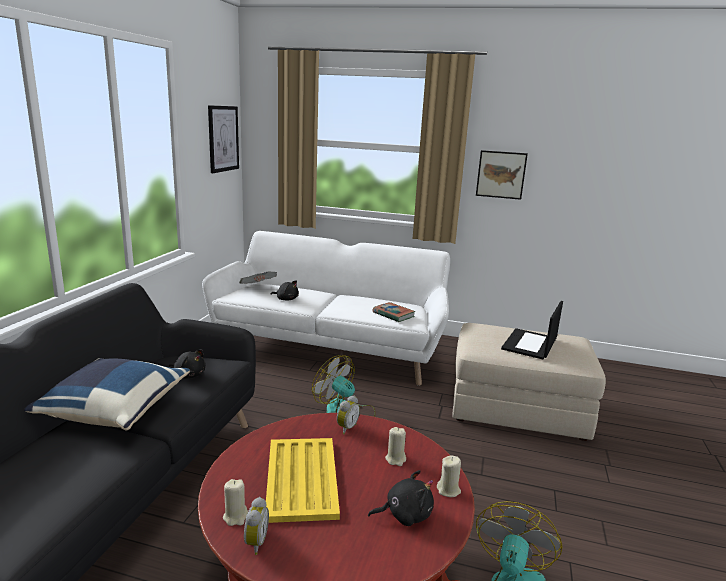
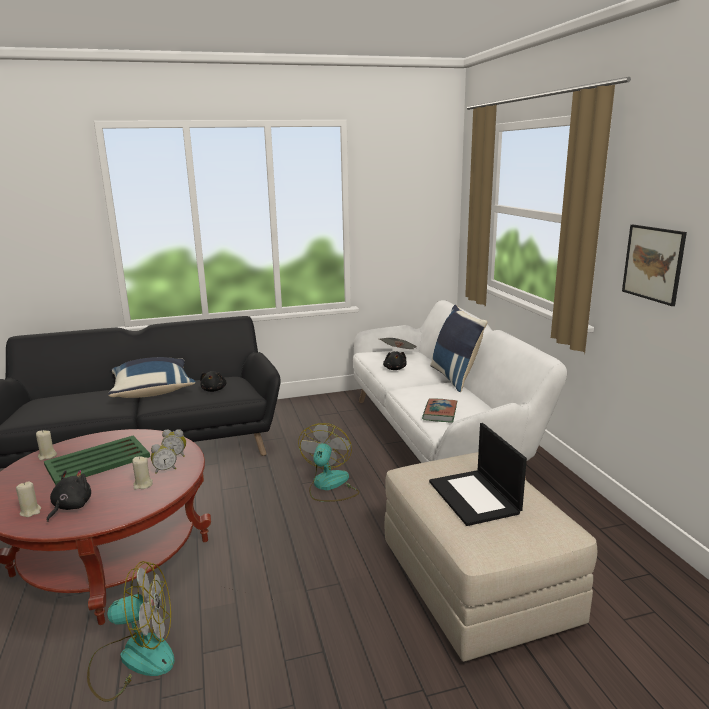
camera: 60 degrees right, 0 degrees up
picture [208,105,239,173] -> none
alarm clock [244,497,269,555] -> alarm clock moved to [151,442,176,474]
yellow tray [266,438,340,523] -> green tray [44,436,150,485]
black plush toy [368,470,434,526] -> black plush toy turned 120 degrees counterclockwise [47,470,91,522]
beige candle [437,455,461,497] -> beige candle moved to [16,481,41,517]
laptop [501,301,563,359] -> laptop turned 105 degrees counterclockwise [429,423,527,526]
none -> blue pillow [430,305,487,392]

